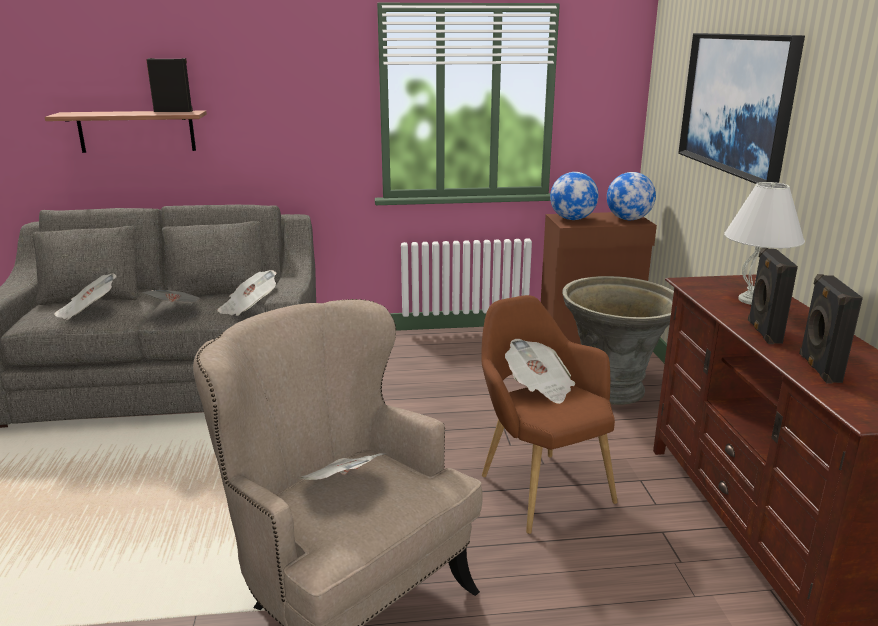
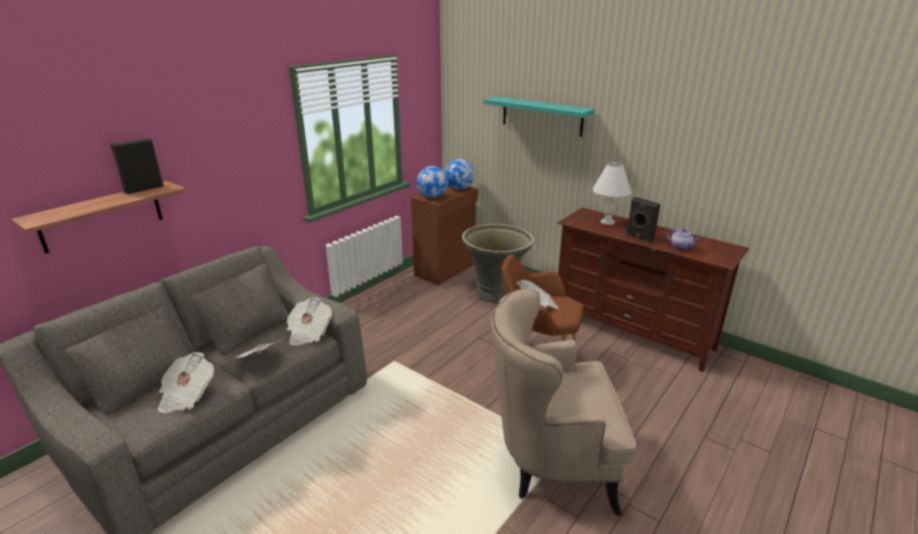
camera: 45 degrees left, 5 degrees up
newspaper [299,453,387,480] -> none
picture [678,33,805,184] -> turquoise shelf [484,96,595,137]
black speaker [799,274,863,384] -> teapot [666,228,700,250]

